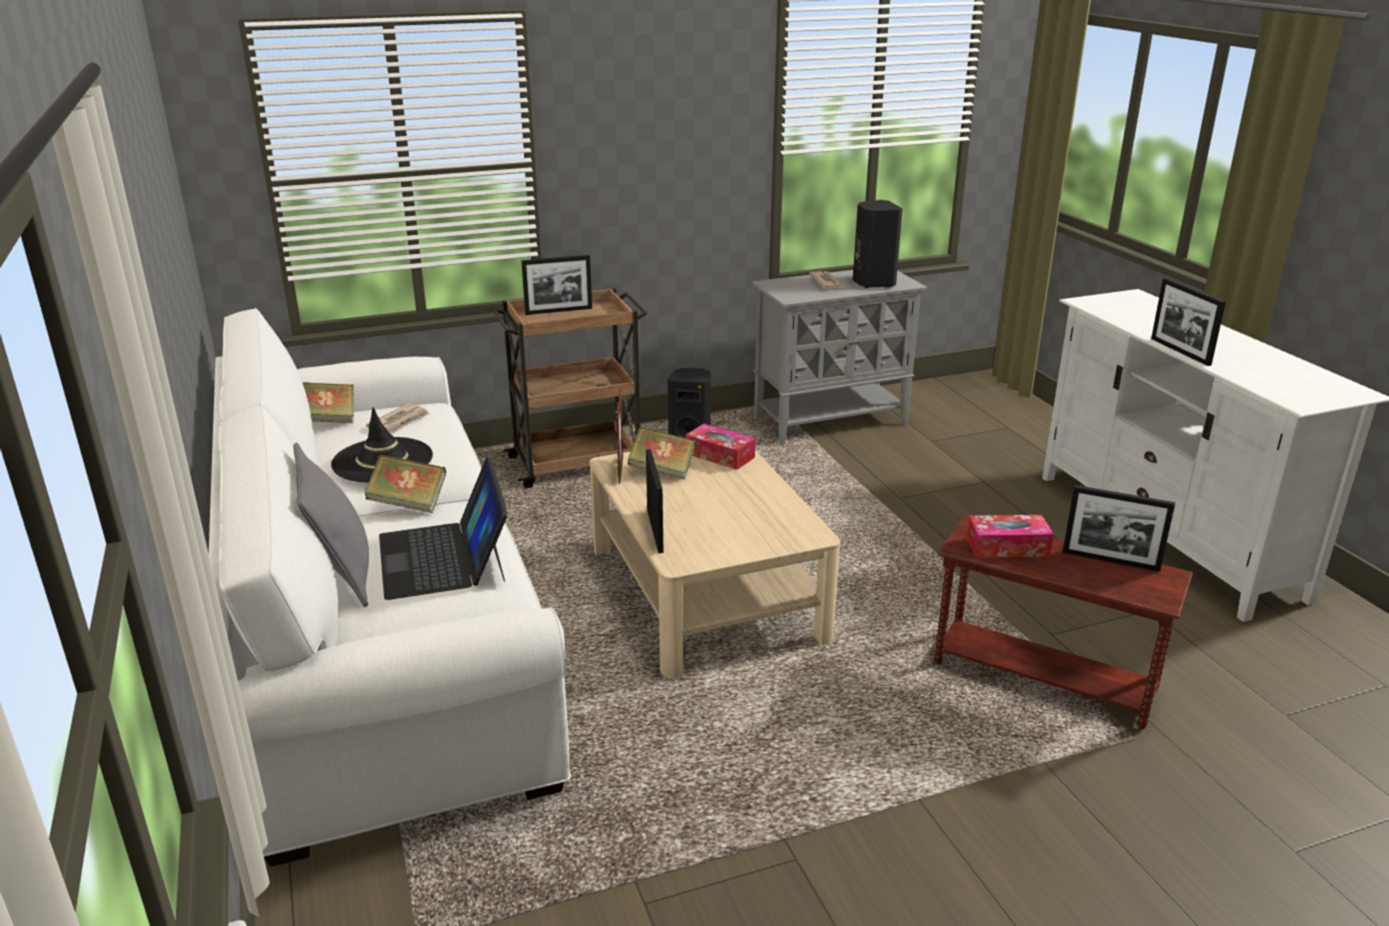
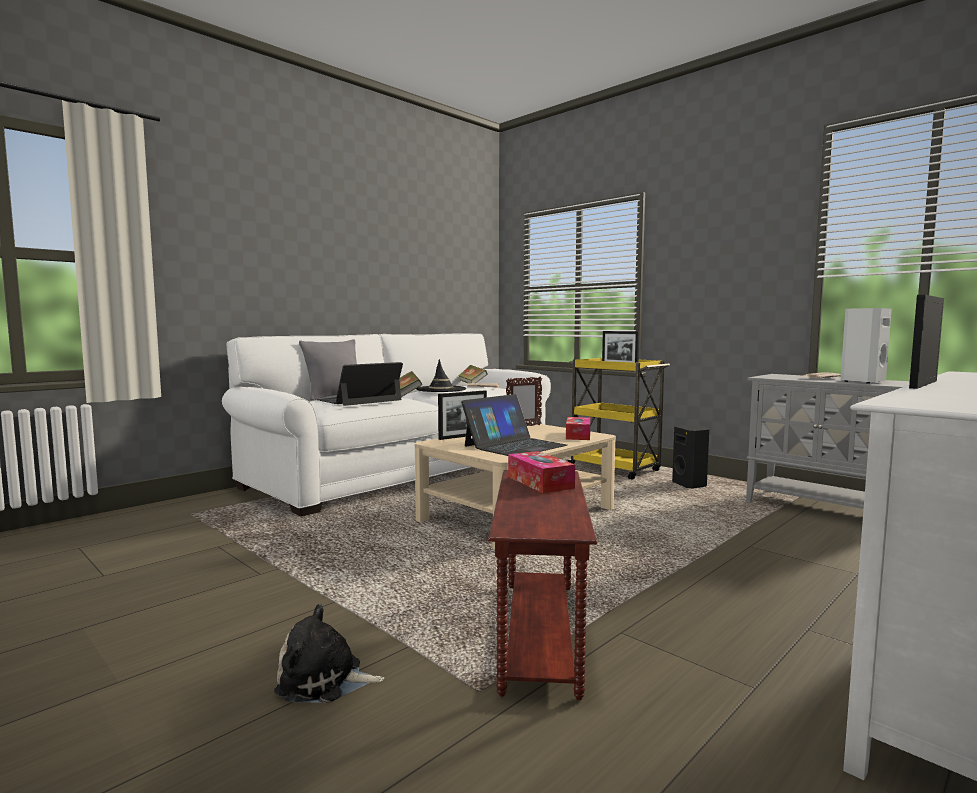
camera: 65 degrees right, 20 degrees down
brown cart [492,288,647,489] -> yellow cart [567,358,670,480]
book [628,426,696,479] -> none
black speaker [853,200,903,288] -> white speaker [840,308,892,384]
picture frame [1063,485,1175,572] -> none
none -> plush toy [274,604,384,703]
none -> laptop [461,394,567,456]

